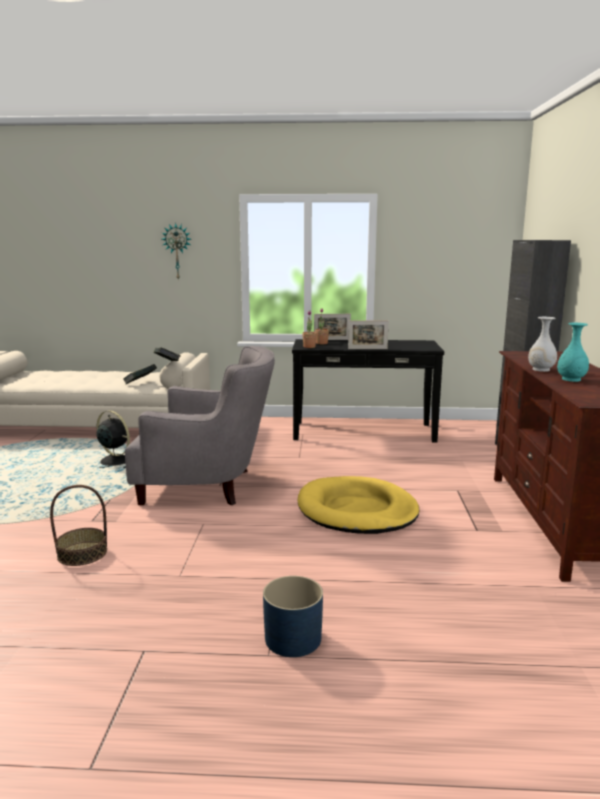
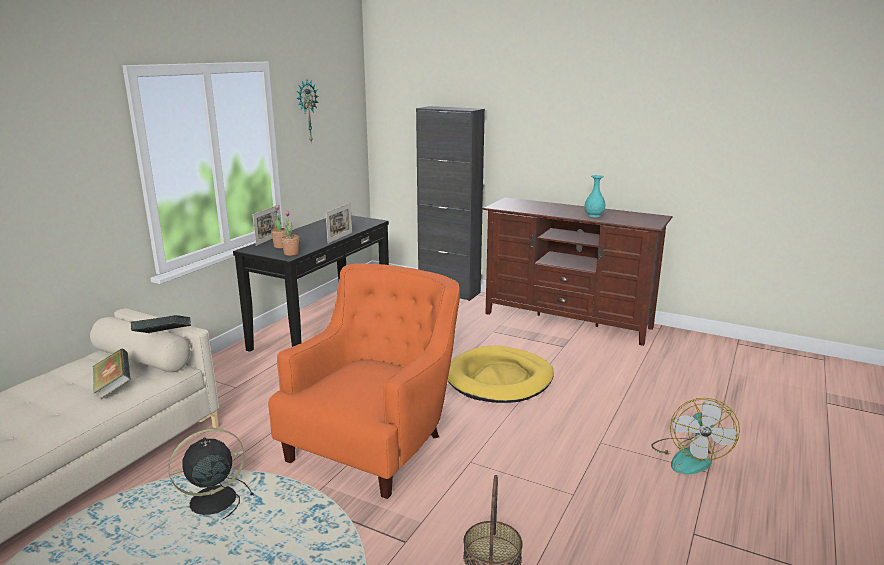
camera: 65 degrees left, 5 degrees up
grey armchair [125,346,275,505] -> orange armchair [268,263,460,499]
wall clock [162,223,191,281] -> wall clock moved to [297,80,319,142]
blue planter [263,576,323,657] -> fan [651,398,740,474]
white vase [528,317,557,372] -> none

